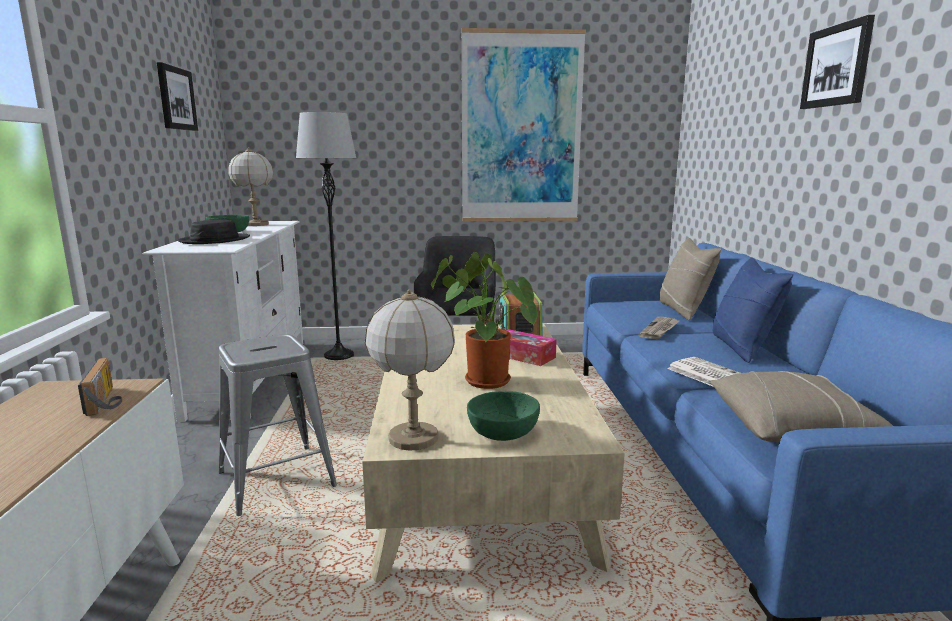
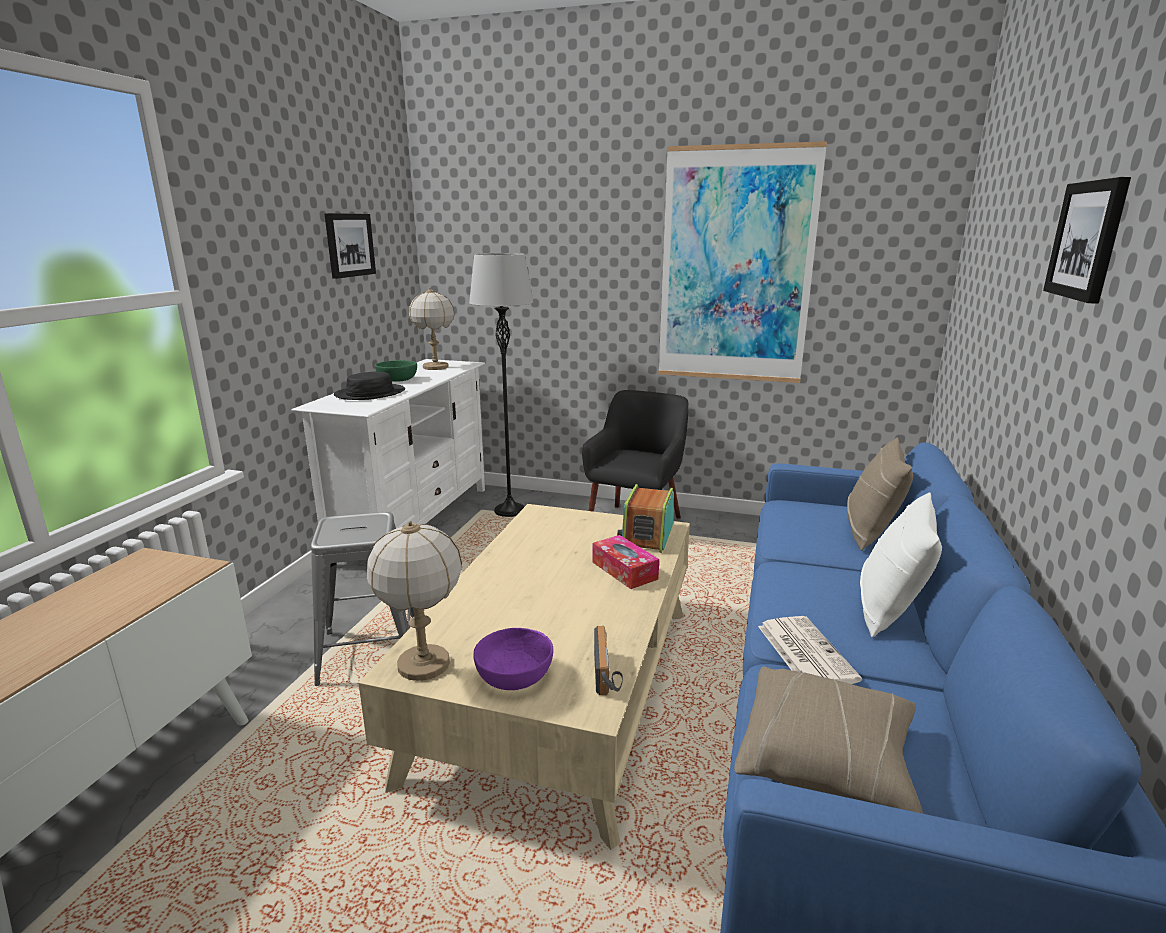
camera: 20 degrees right, 5 degrees up
radio [78,358,122,416] -> radio moved to [594,626,623,695]
potted plant [431,252,537,389] -> none
green bowl [467,391,540,441] -> purple bowl [473,628,553,690]
newspaper [638,317,679,339] -> none
blue pillow [712,257,793,363] -> white pillow [860,492,942,638]

